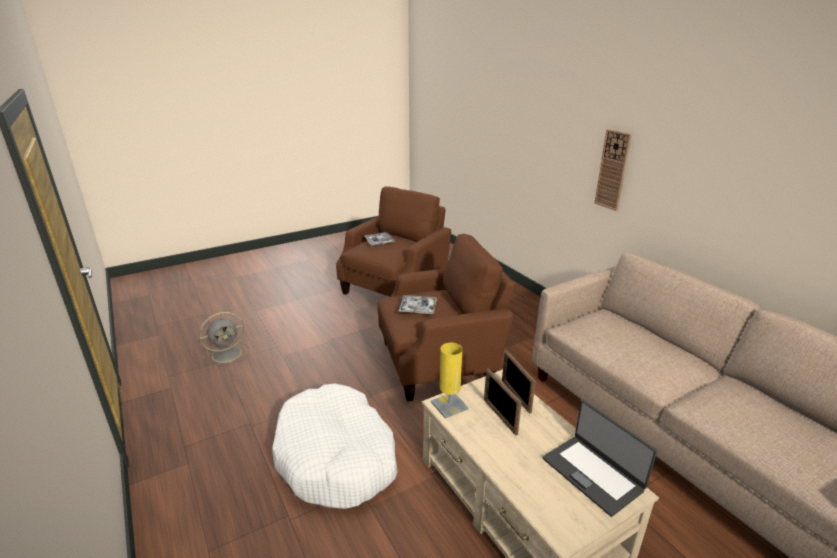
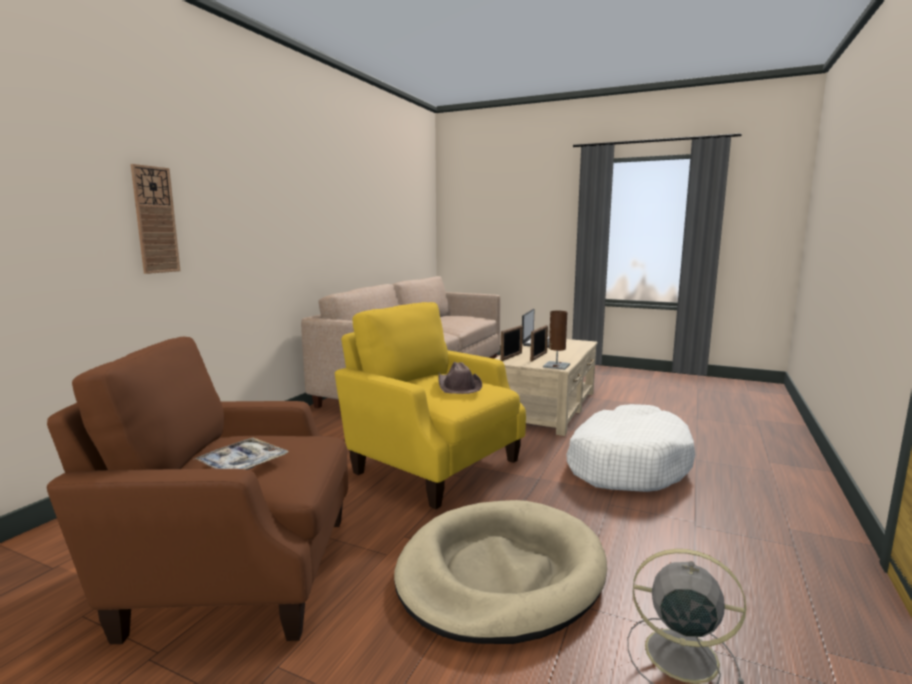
camera: 125 degrees left, 15 degrees down
brown armchair [377,234,514,402] -> yellow armchair [335,302,526,509]
tray [398,295,437,314] -> brown hat [438,362,482,394]
yellow table lamp [431,343,469,419] -> brown table lamp [543,311,570,370]
wall clock [594,129,632,211] -> wall clock moved to [131,164,180,274]
none -> beige dog bed [394,500,607,644]

